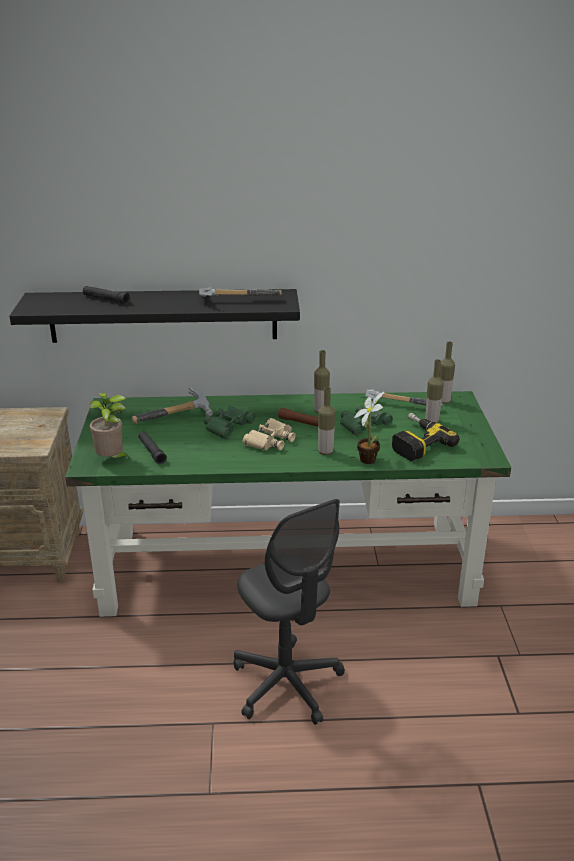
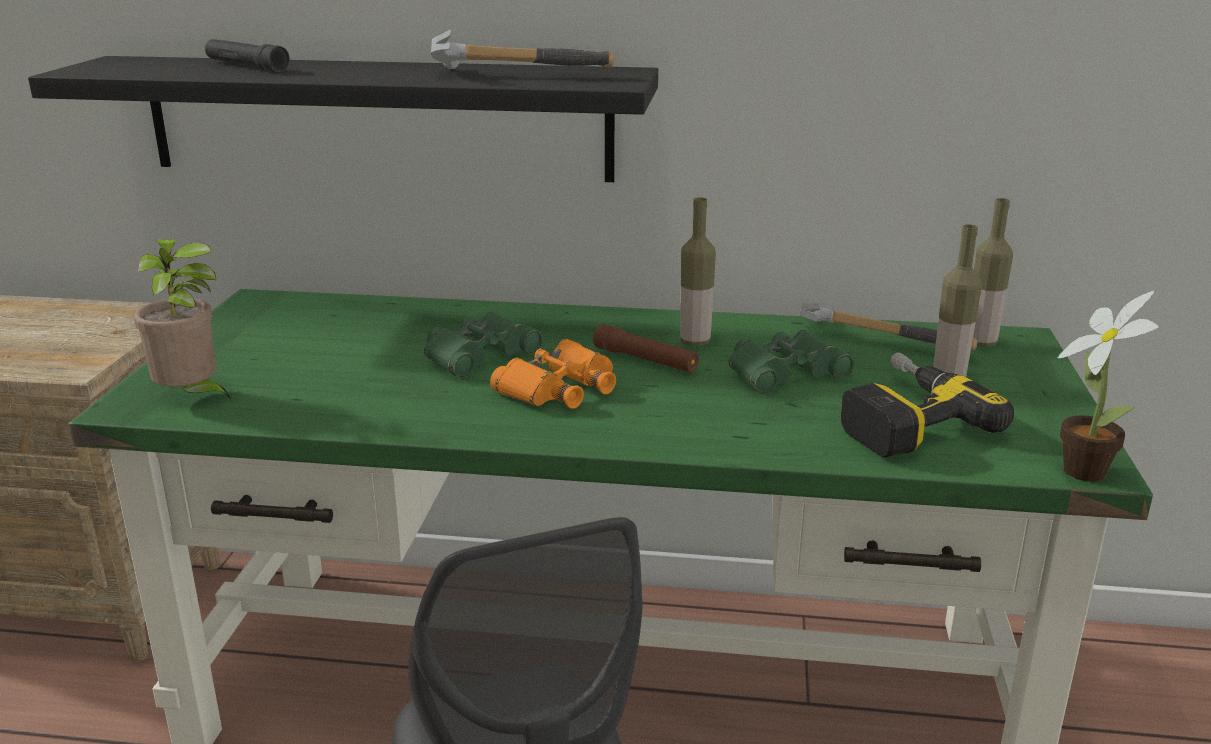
camera: 10 degrees right, 5 degrees down
hammer [132,388,213,424] -> none
black flashlight [138,431,167,464] -> none
beige binoculars [242,418,296,451] -> orange binoculars [490,339,616,409]
bottle [318,387,335,455] -> none
potted plant [354,392,384,464] -> potted plant moved to [1058,291,1159,482]

